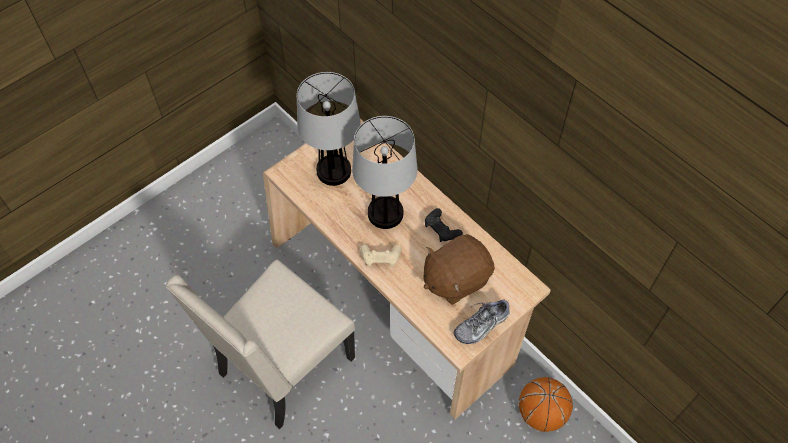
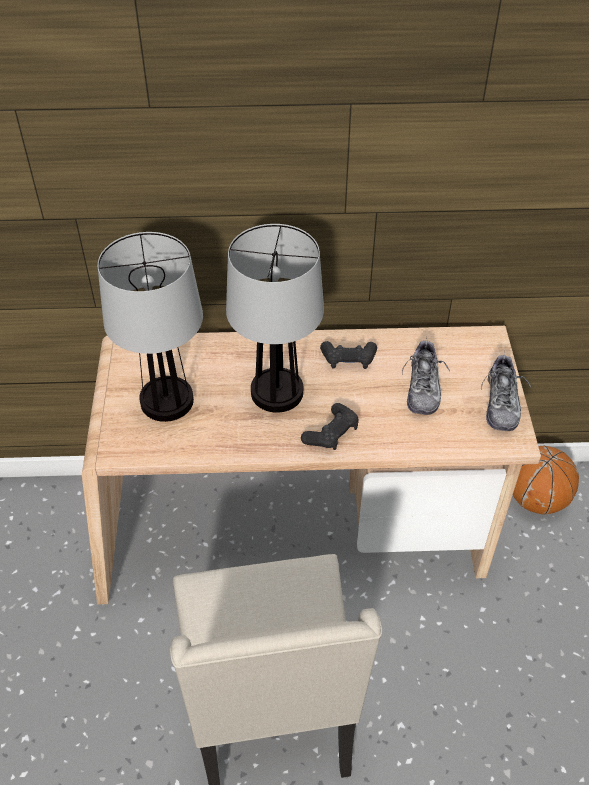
camera: 50 degrees left, 10 degrees down
beige game controller [360,244,402,267] -> black game controller [301,403,359,450]
brown plush toy [424,234,495,305] -> shoe [402,339,450,415]

